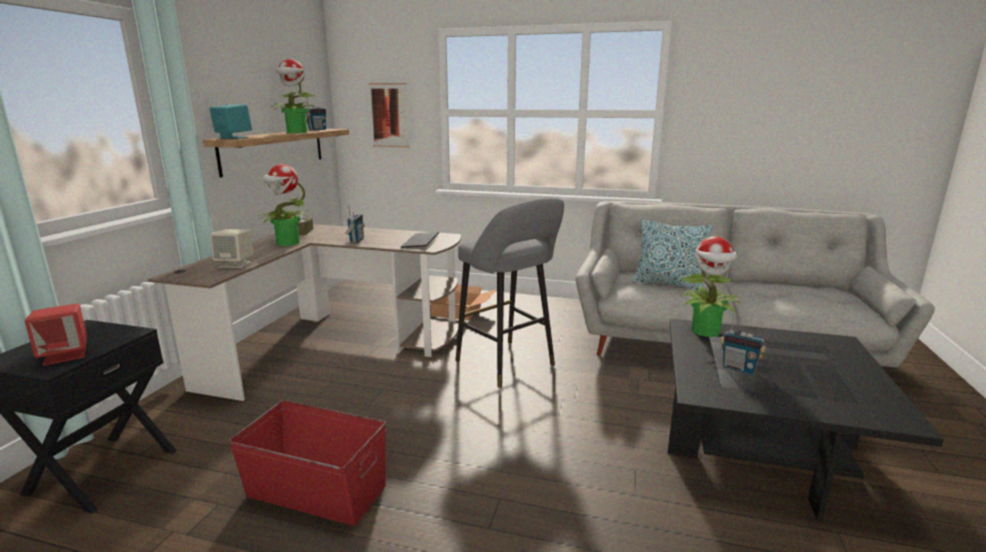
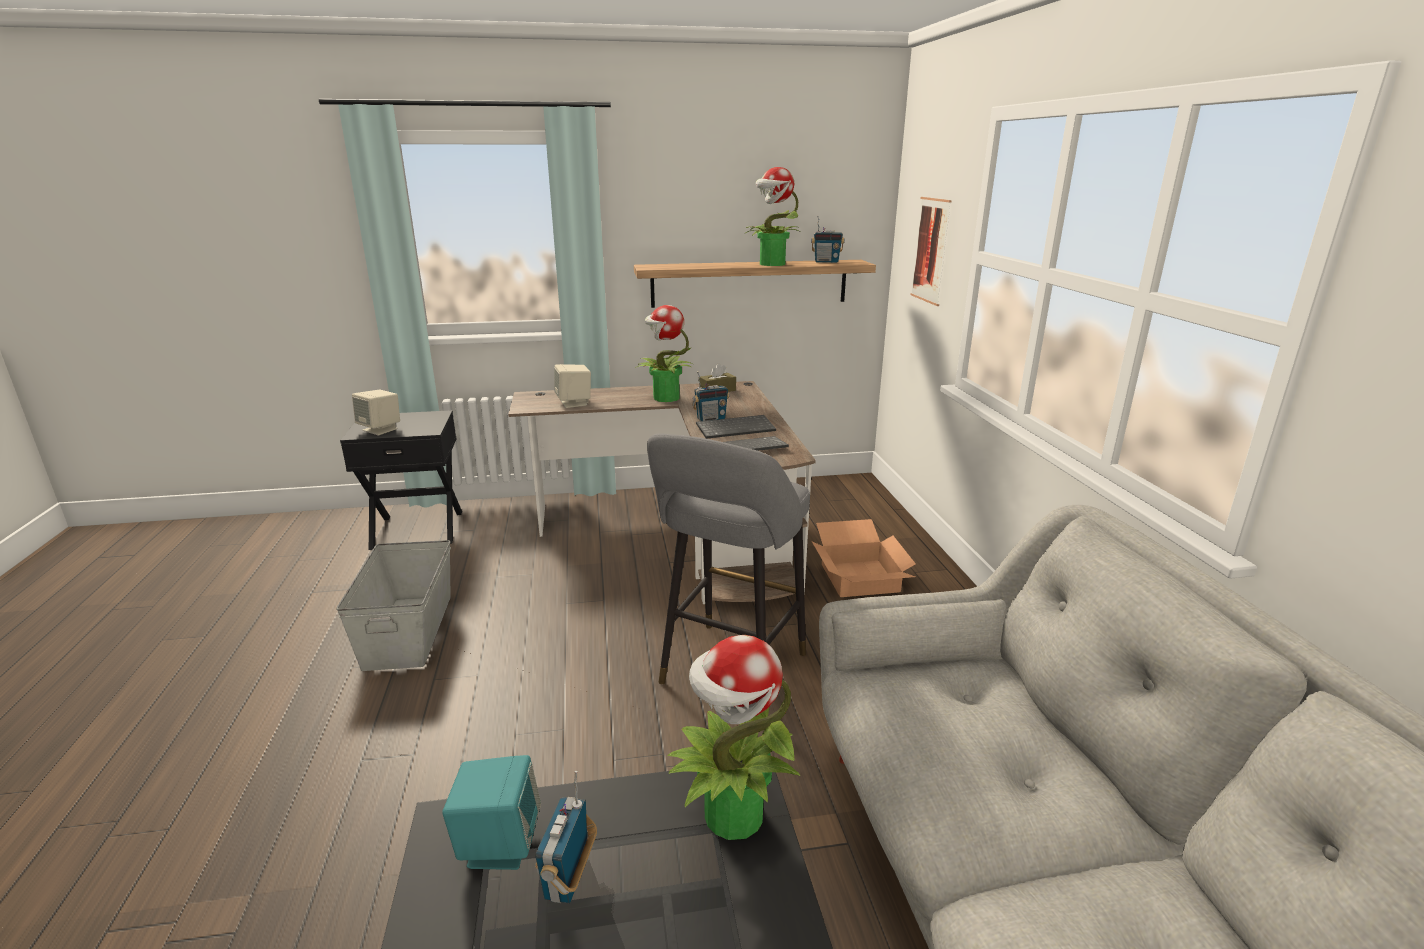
camera: 65 degrees right, 5 degrees up
red speaker [25,304,87,366] -> beige speaker [352,390,400,435]
turquoise speaker [209,104,252,139] -> turquoise speaker moved to [442,755,541,870]
red storage box [229,400,386,526] -> grey storage box [336,540,451,671]
pillow [633,220,713,291] -> none
none -> keyboard [696,415,776,439]

